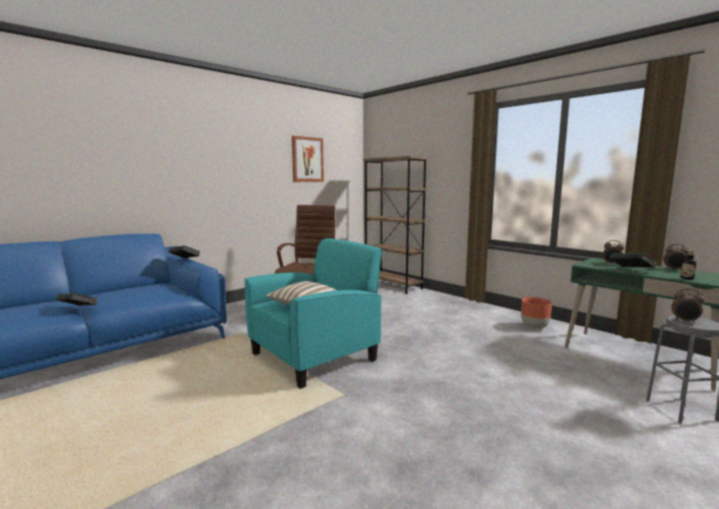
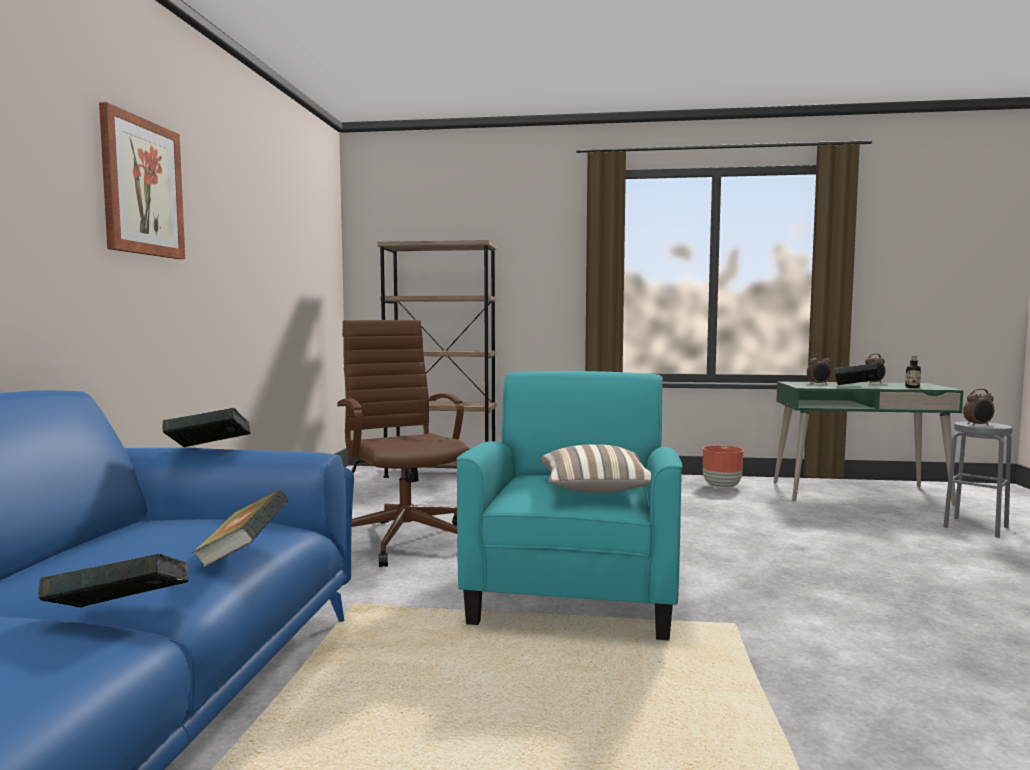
camera: 40 degrees left, 5 degrees down
picture [292,136,324,182] -> picture moved to [99,102,185,259]
none -> book [192,490,288,568]

